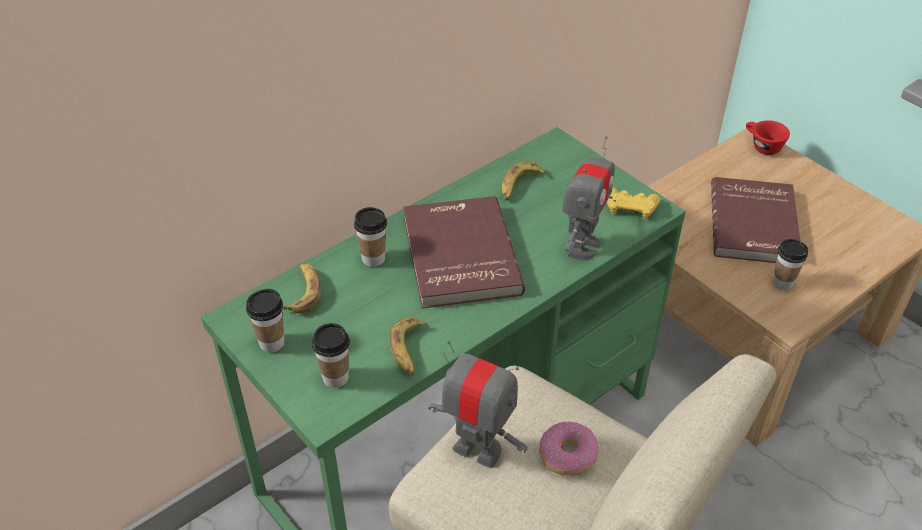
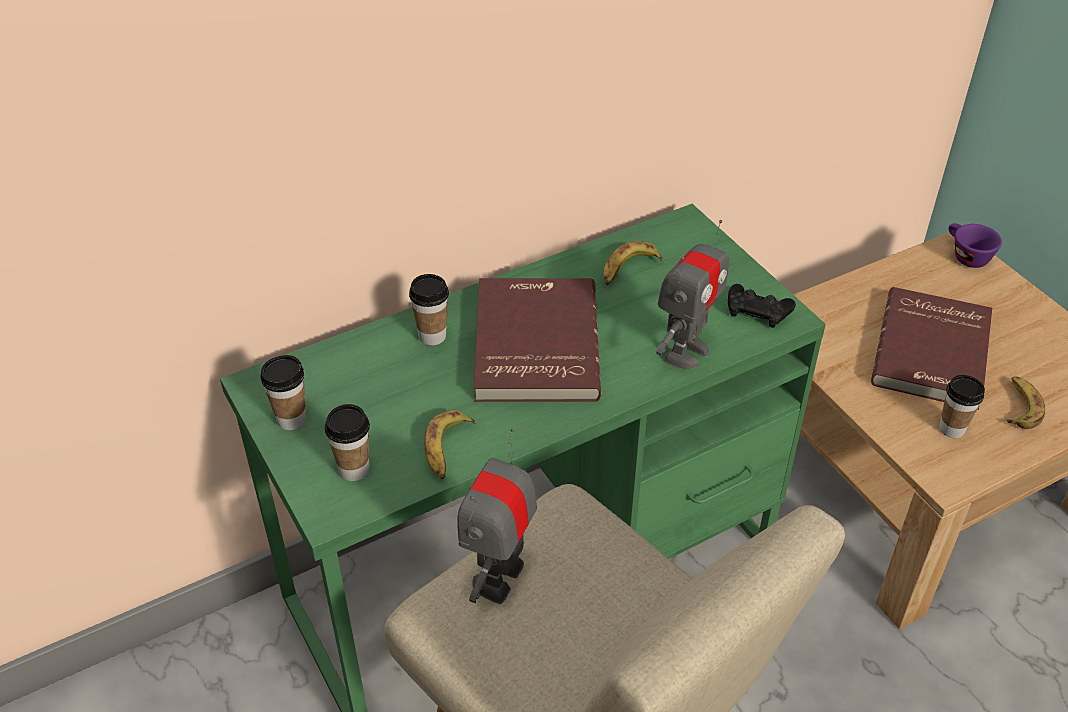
camera: 10 degrees right, 0 degrees up
banana [283,263,321,313] -> banana moved to [1006,377,1045,429]
toy robot [428,340,528,468] -> toy robot turned 105 degrees counterclockwise [457,428,537,604]
donut [539,422,599,476] -> none
yellow game controller [607,187,660,219] -> black game controller [728,284,796,328]
red cup [746,120,790,155] -> purple cup [949,223,1002,268]

